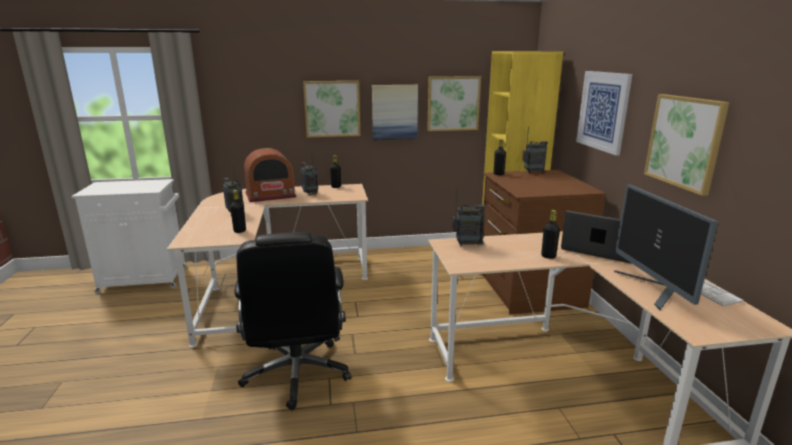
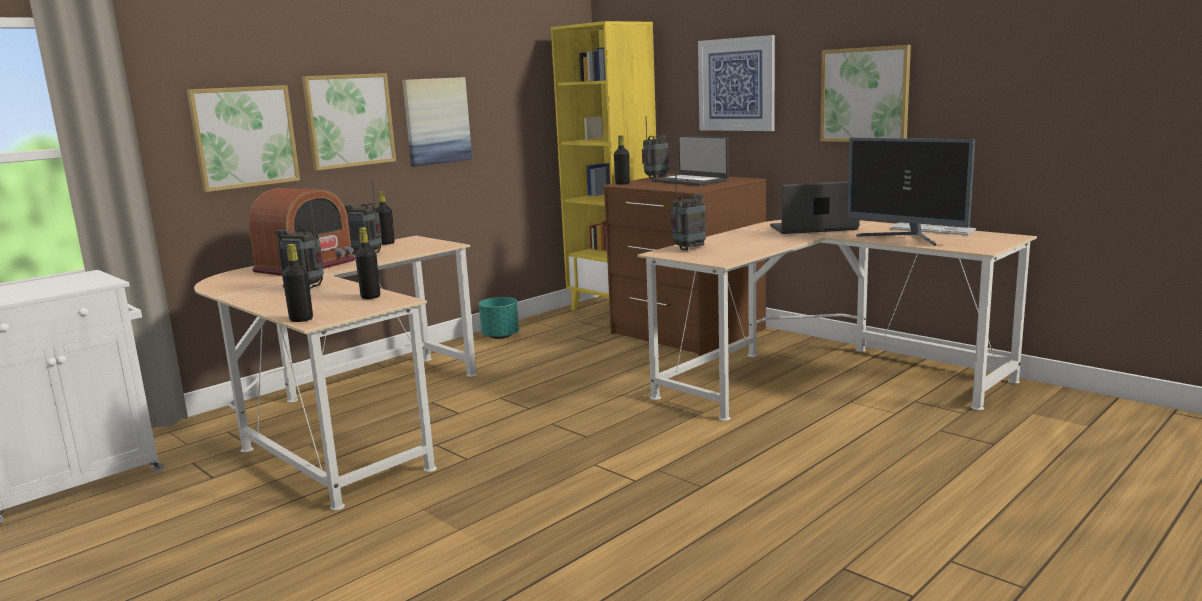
camera: 35 degrees left, 5 degrees down
black office chair [234,232,351,410] -> none
picture [427,76,481,131] -> picture moved to [187,85,300,192]
black bottle [541,210,560,259] -> black bottle moved to [282,244,313,322]
none -> turquoise planter [479,297,519,339]
none -> laptop [651,136,729,186]

